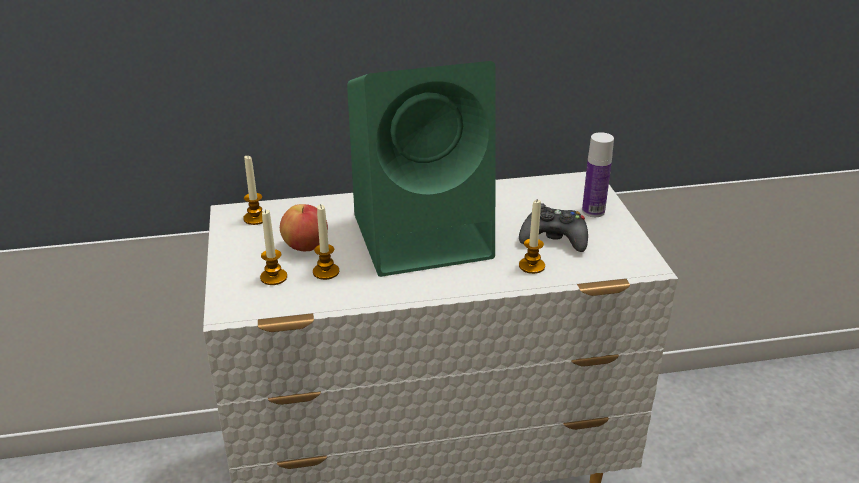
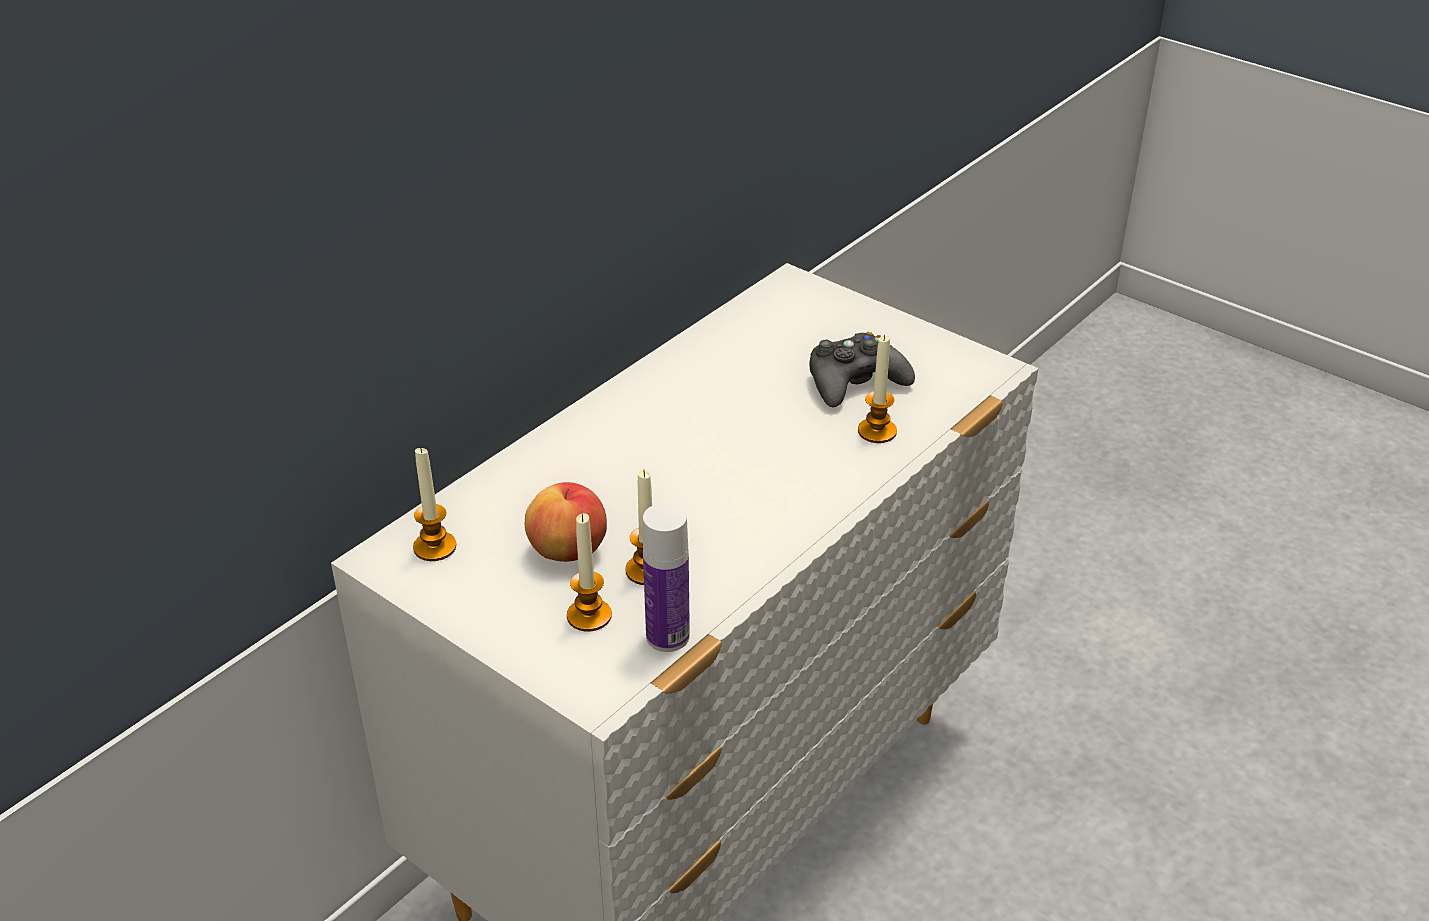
camera: 40 degrees left, 5 degrees up
green speaker [347,61,496,277] -> none
bottle [582,132,614,217] -> bottle moved to [643,503,690,652]

